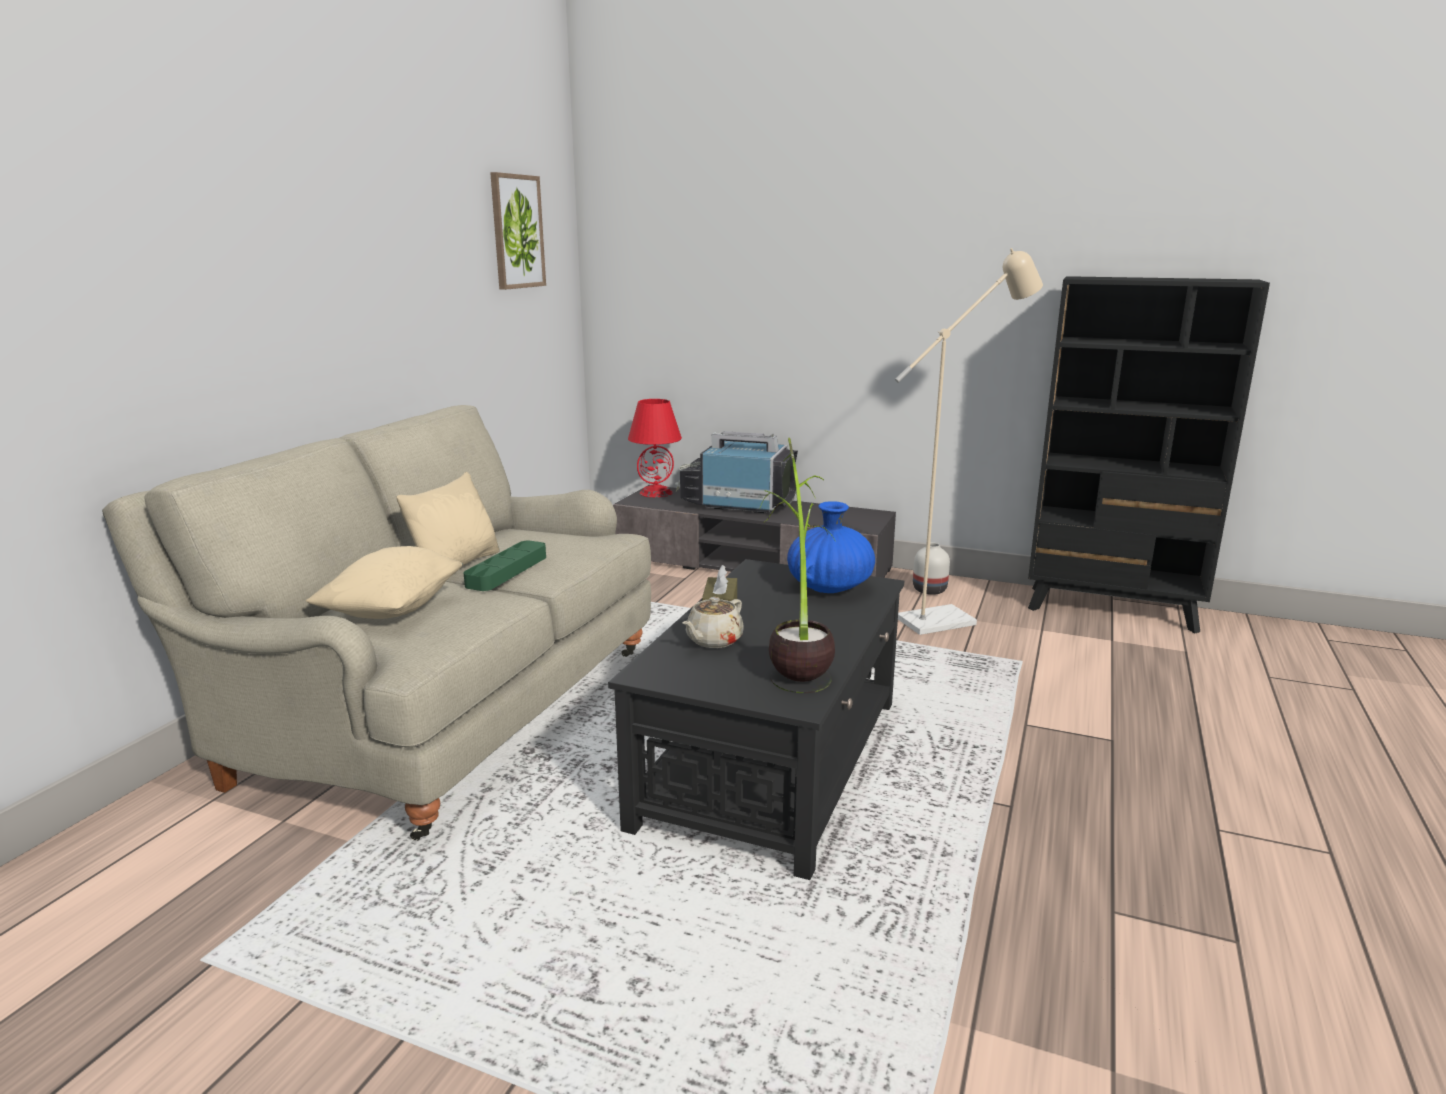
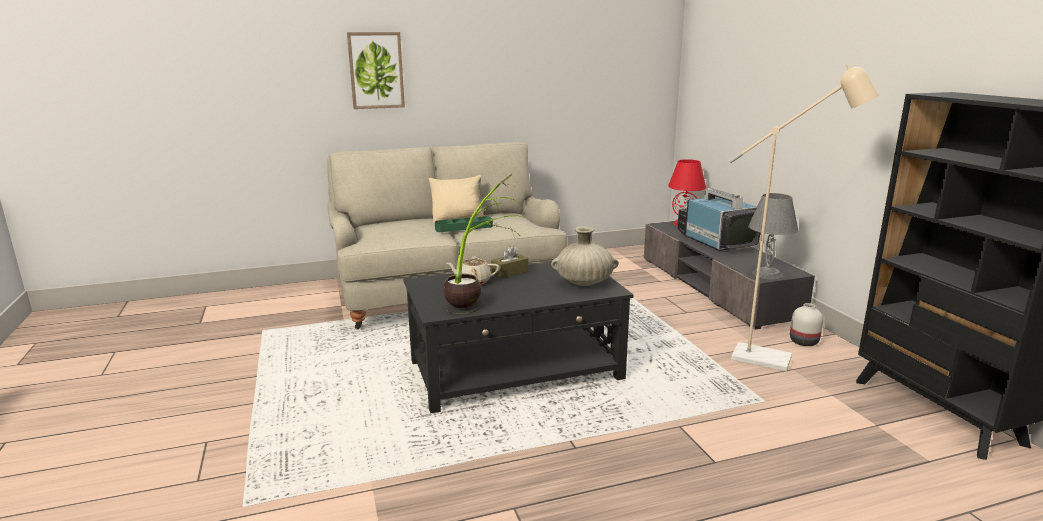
camera: 50 degrees right, 0 degrees up
beige pillow [306,546,463,619] -> none
picture [490,172,546,290] -> picture moved to [347,32,405,109]
blue vase [787,501,875,593] -> beige vase [551,226,619,286]
none -> grey table lamp [748,193,798,279]

